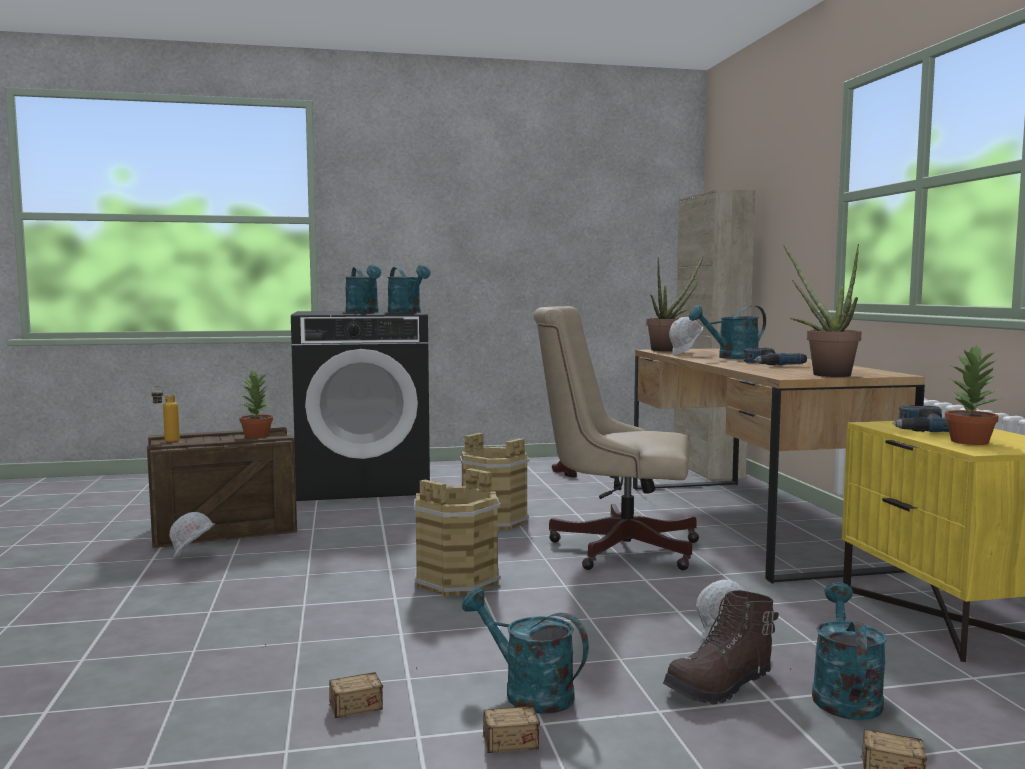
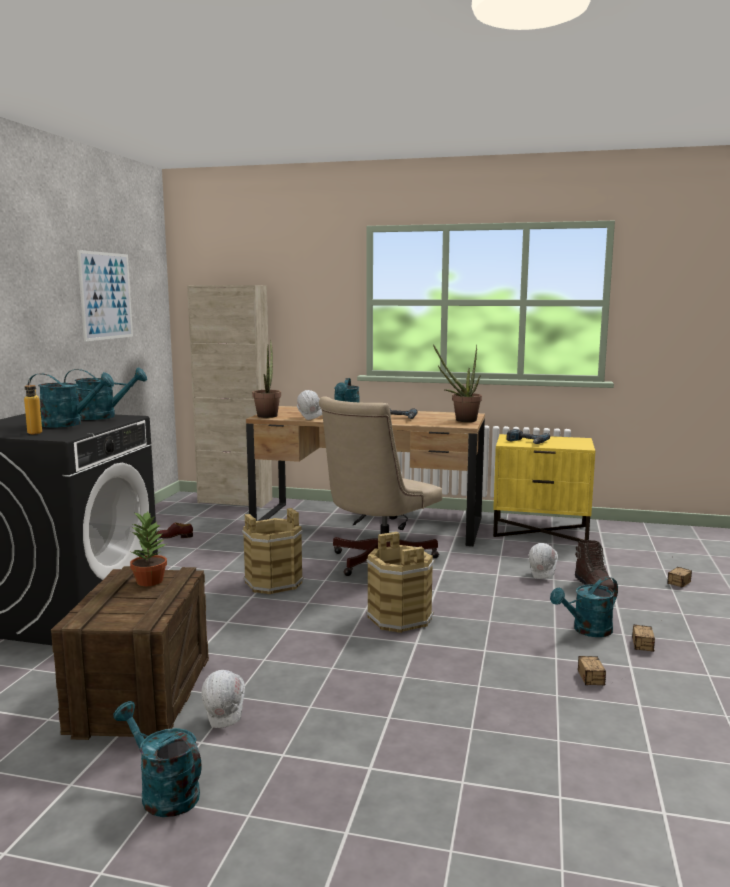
camera: 65 degrees left, 5 degrees up
bottle [151,386,180,442] -> bottle moved to [24,379,42,434]
turquoise watering can [812,582,887,720] -> turquoise watering can moved to [113,701,202,817]
potted plant [945,344,1000,445] -> none
none -> picture [77,250,133,342]

